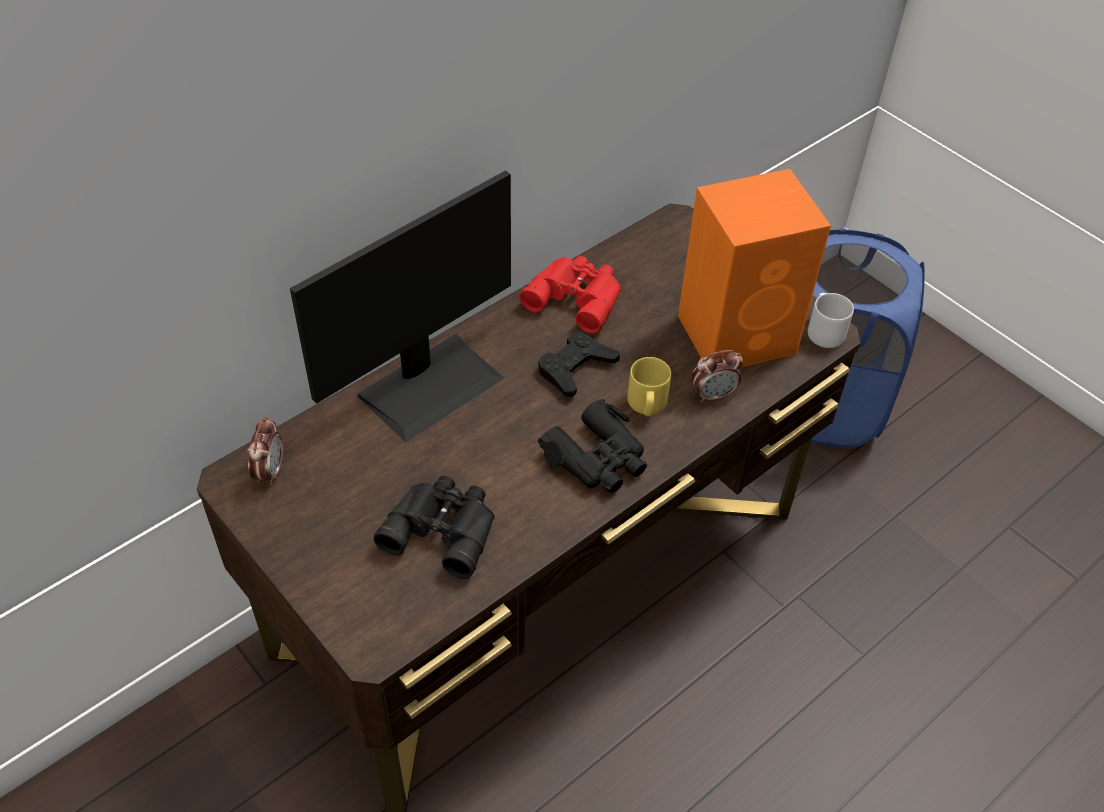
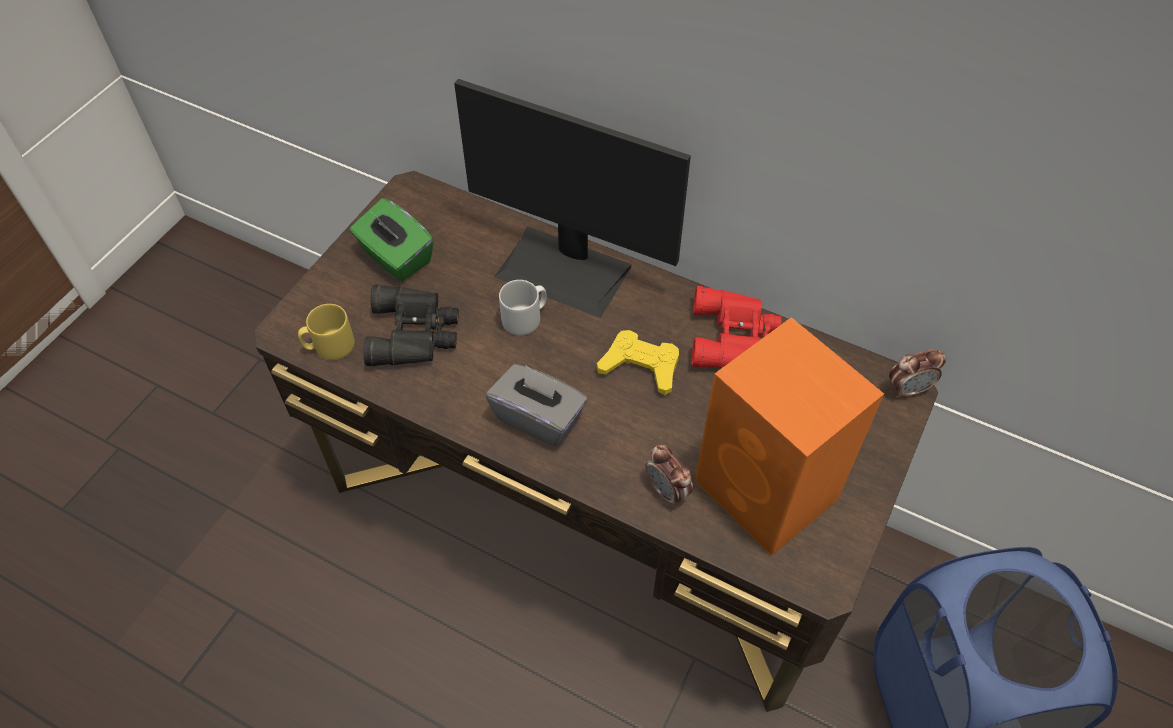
camera: 70 degrees right, 5 degrees up
alarm clock [247,416,283,485] -> alarm clock moved to [889,349,946,398]
black game controller [538,331,620,397] -> yellow game controller [597,330,679,395]
black binoculars [538,399,647,493] -> grey tissue box [486,364,587,447]
yellow mug [627,357,671,416] -> yellow mug moved to [298,304,355,360]
grey mug [808,293,854,348] -> grey mug moved to [499,280,547,336]
none -> green tissue box [350,198,434,281]

